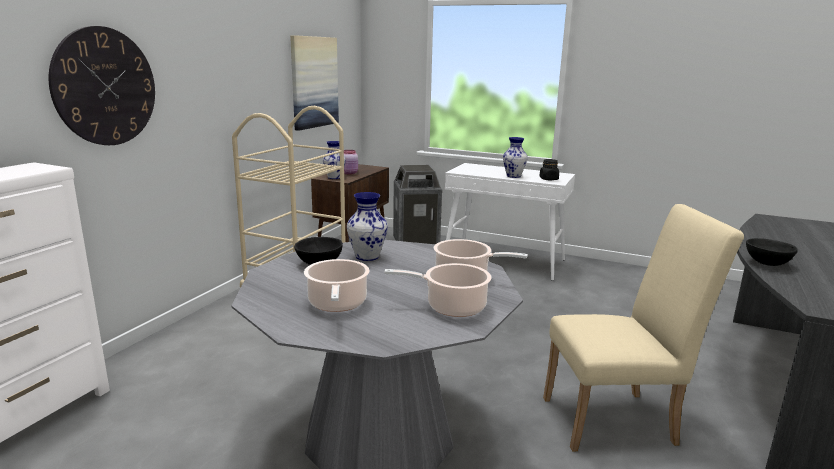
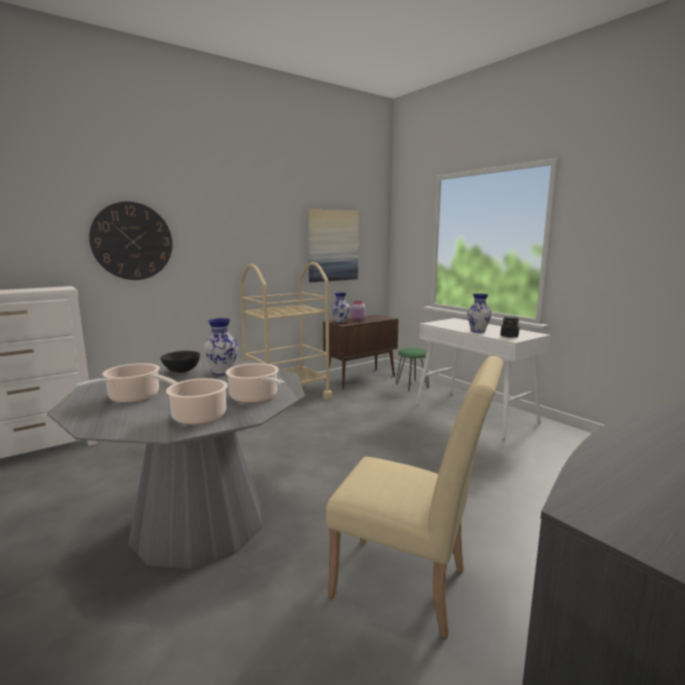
camera: 30 degrees right, 5 degrees down
trash can [393,165,442,244] -> green stool [396,348,429,391]
black bowl [746,238,798,266] -> none

